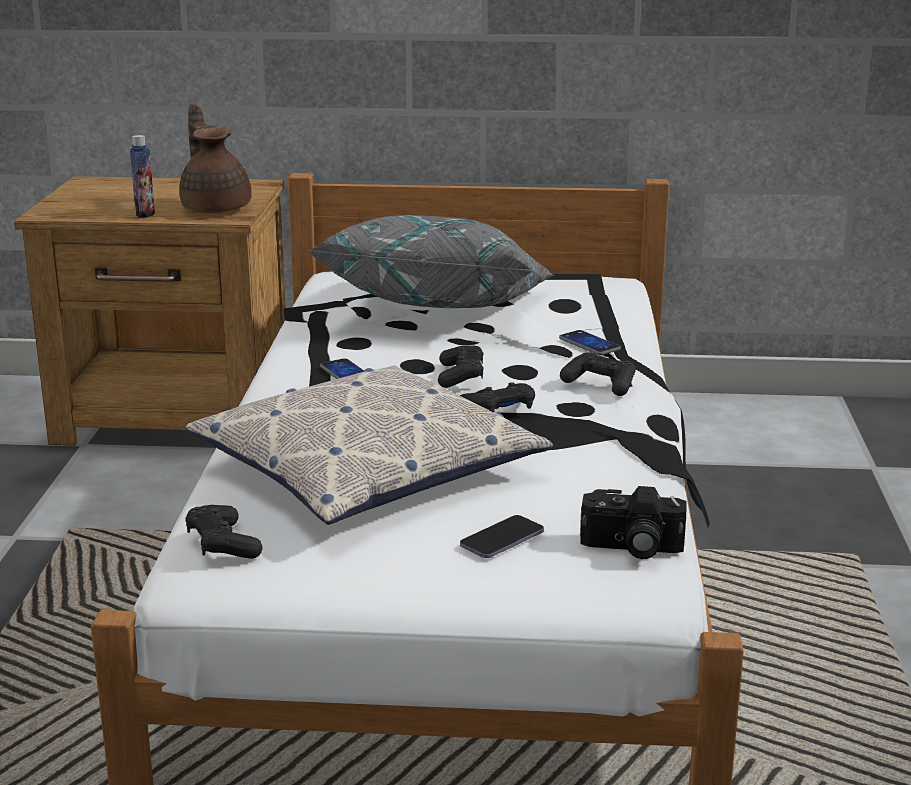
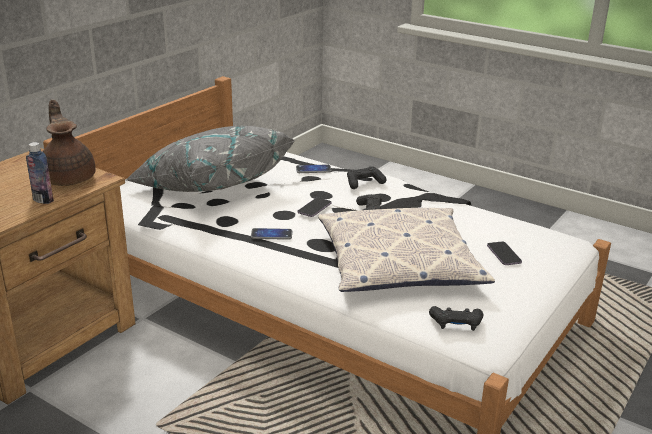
camera: 60 degrees left, 5 degrees up
brown teapot [179,104,252,213] -> brown teapot turned 60 degrees clockwise [43,100,96,186]
black game controller [438,346,483,388] -> phone [298,198,331,217]
camera [580,486,686,559] -> none

